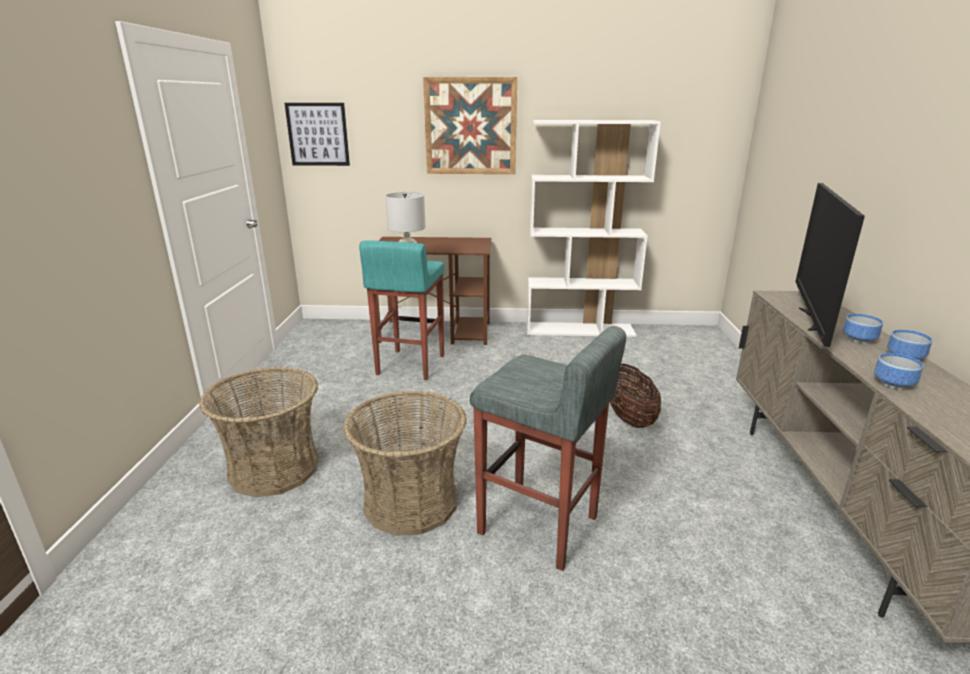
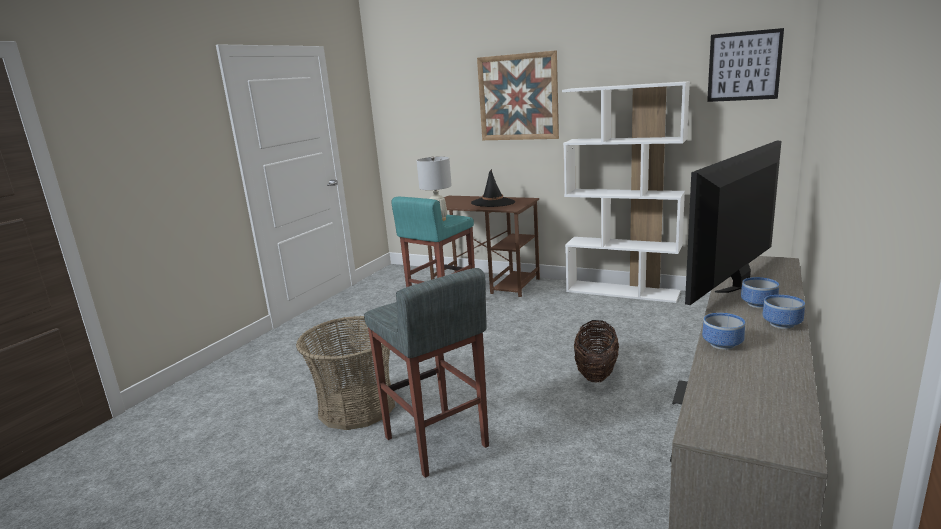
camera: 25 degrees right, 5 degrees down
basket [199,367,318,497] -> none
picture [285,103,350,166] -> picture moved to [707,28,784,102]
none -> black hat [471,169,515,207]

